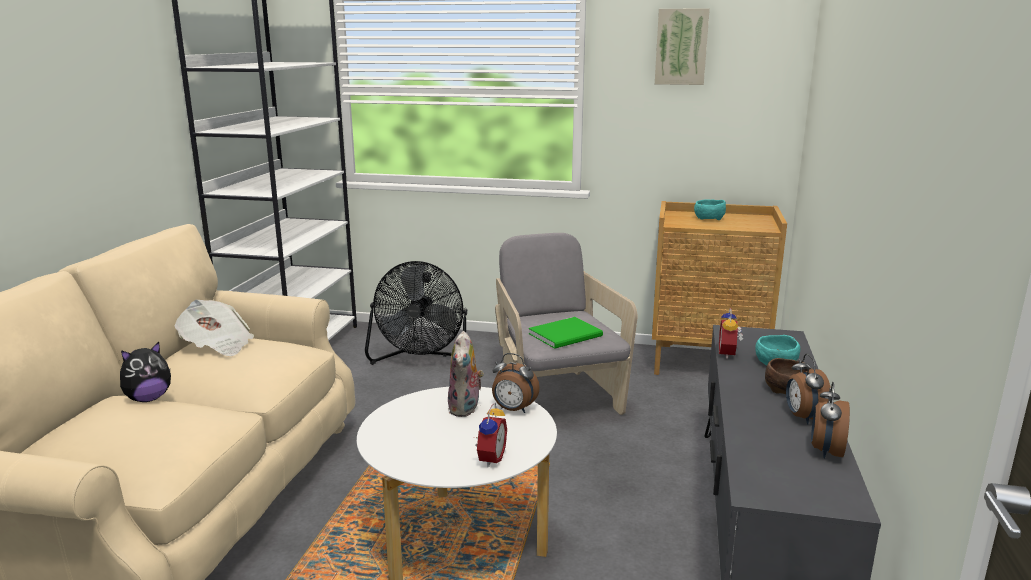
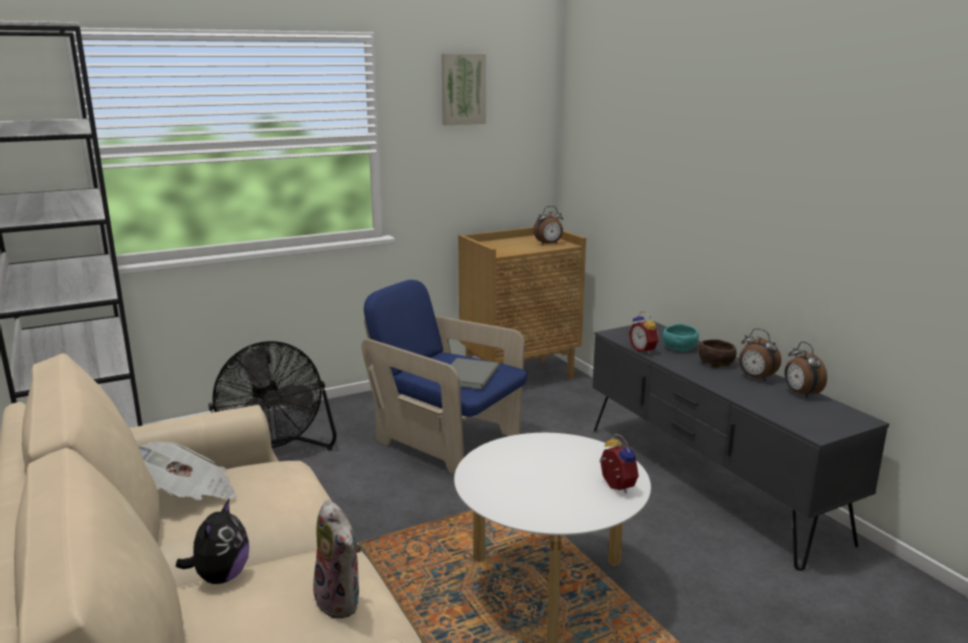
camera: 40 degrees left, 0 degrees up
plush toy [448,331,484,417] -> plush toy moved to [313,500,362,618]
alarm clock [492,353,540,413] -> alarm clock moved to [533,206,563,245]
grey armchair [495,233,637,415] -> blue armchair [361,280,527,474]
green book [528,317,603,349] -> grey book [438,358,499,390]
turquoise bowl [694,199,726,220] -> none

